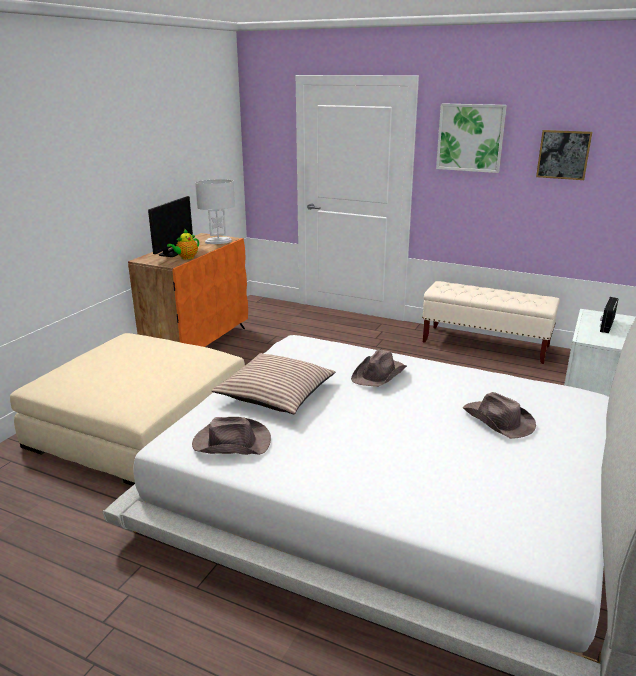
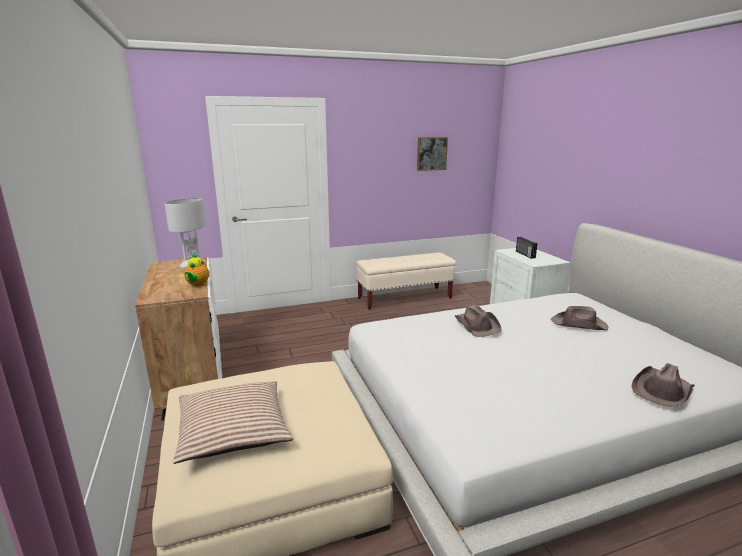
camera: 45 degrees left, 5 degrees down
orange cabinet [128,233,248,347] -> white cabinet [135,257,222,421]
monitor [148,196,193,257] -> none
brown hat [192,417,271,455] -> brown hat moved to [631,363,694,407]
pillow [212,353,335,414] -> pillow moved to [173,381,293,464]
picture [436,103,507,173] -> none

